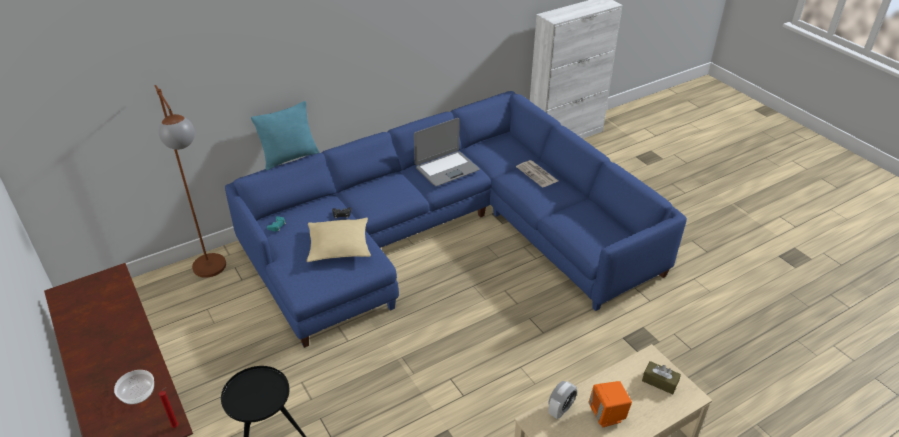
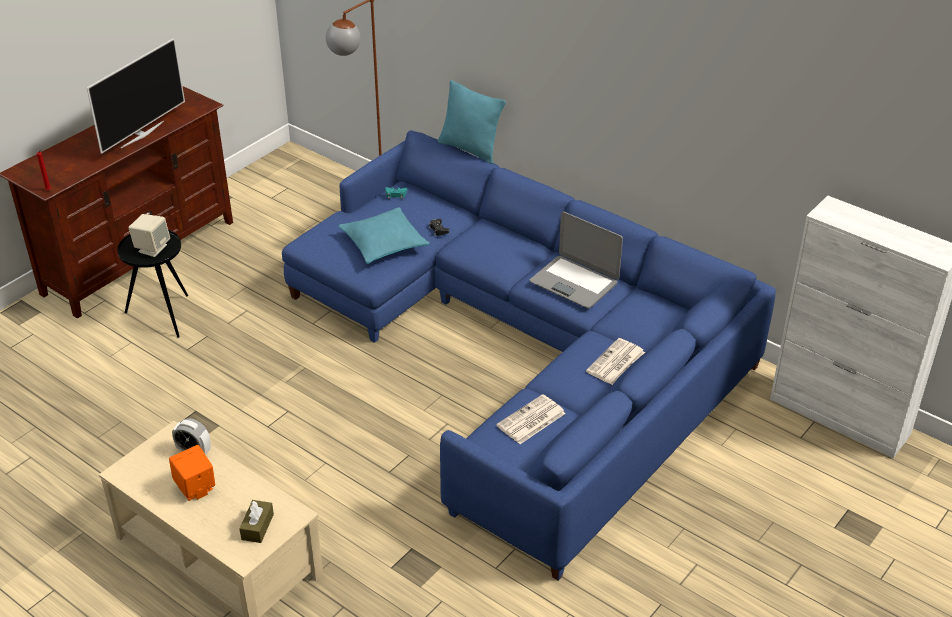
camera: 70 degrees right, 0 degrees up
bowl [114,370,154,404] -> none
beige pillow [307,218,371,262] -> turquoise pillow [339,207,430,264]
none -> television [87,38,185,154]
none -> beige speaker [128,214,170,257]
none -> newspaper [496,394,566,444]

